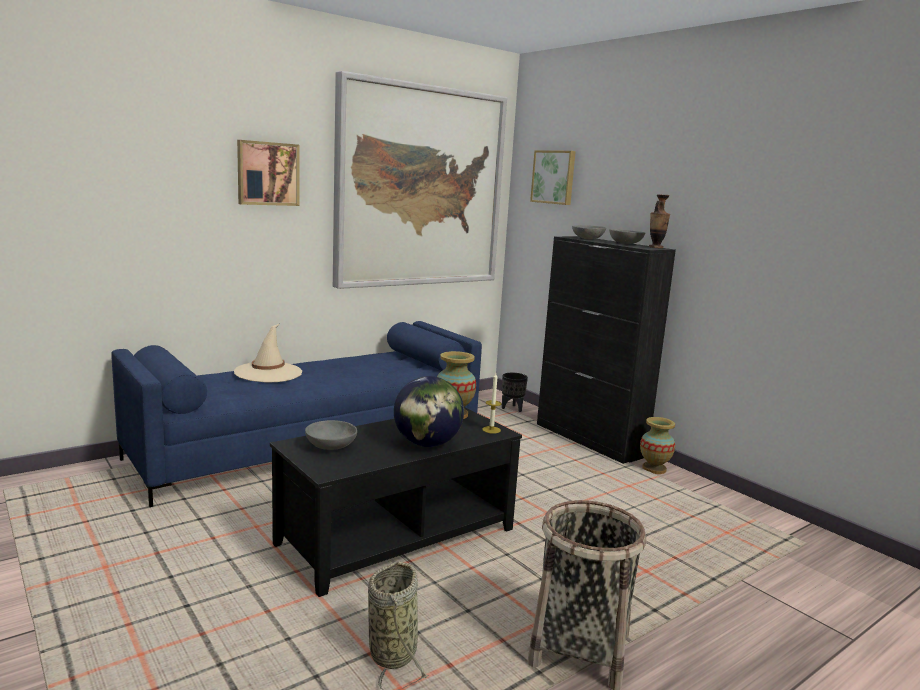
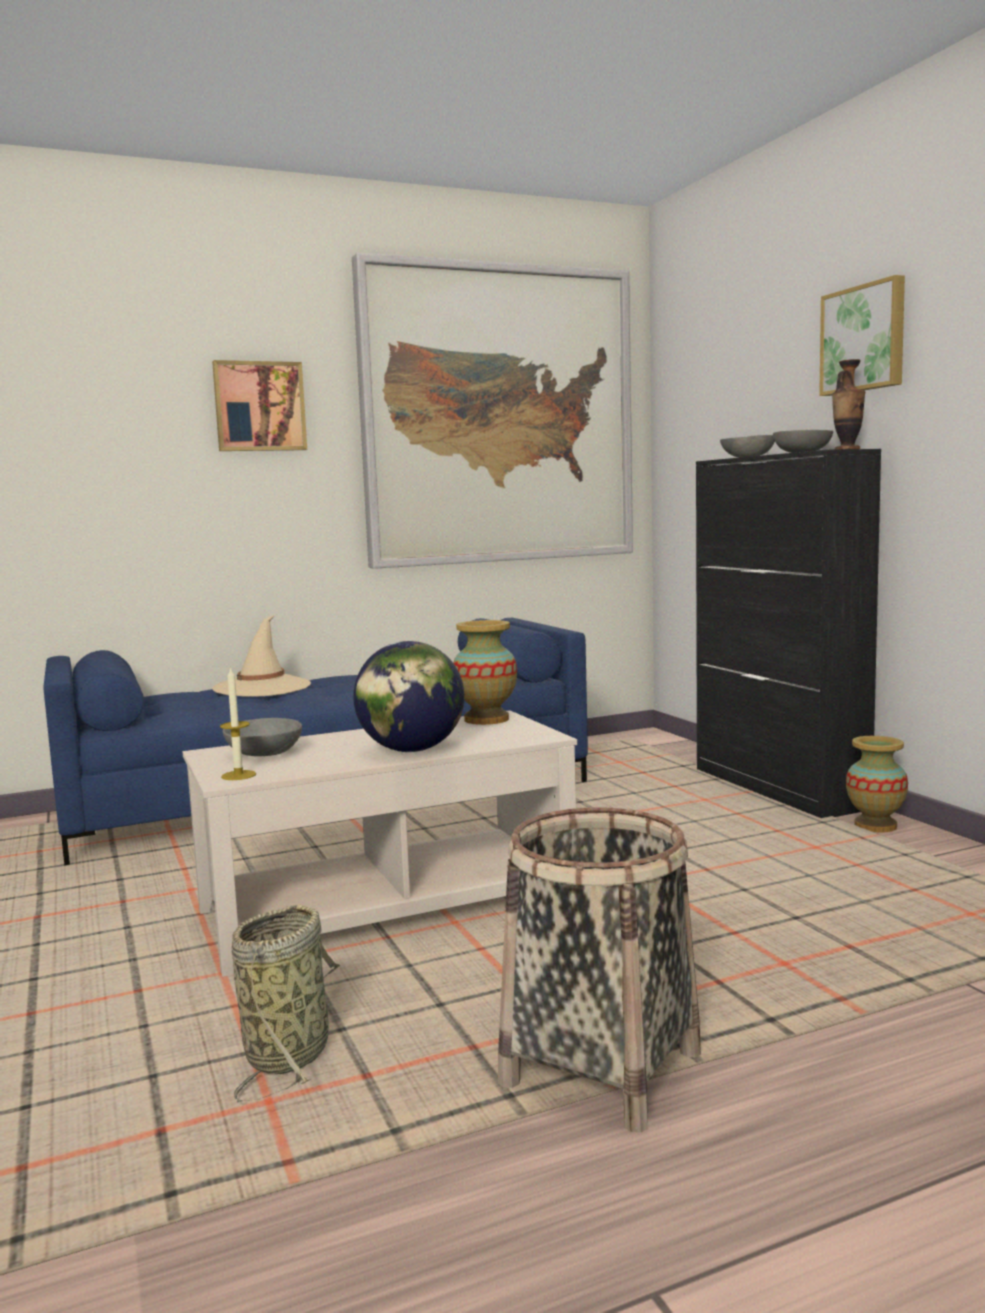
camera: 15 degrees right, 5 degrees down
black coffee table [270,407,522,597] -> beige coffee table [183,710,577,977]
candle [482,373,501,434] -> candle moved to [220,667,256,780]
black planter [502,373,528,412] -> none
picture [530,150,576,205] -> picture moved to [819,275,905,396]

